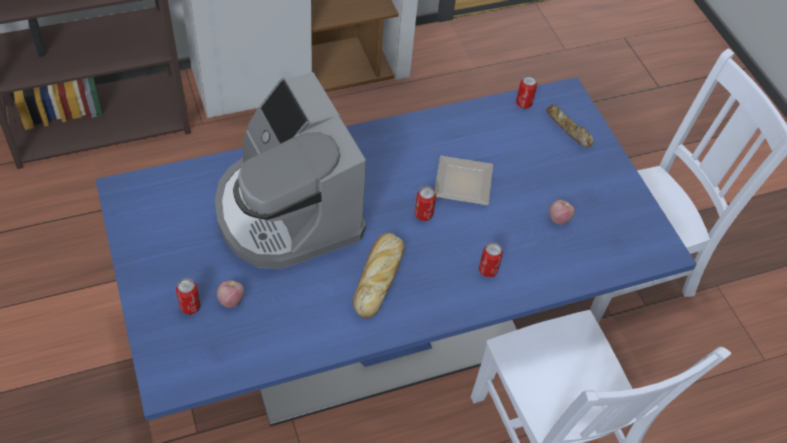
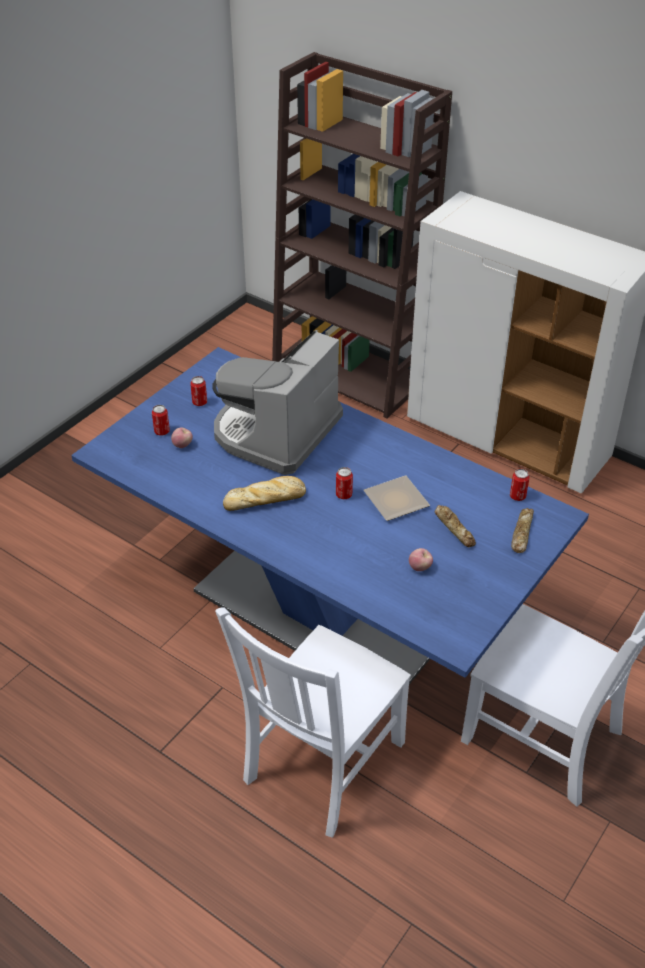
camera: 60 degrees right, 10 degrees down
can [479,242,503,277] -> can moved to [190,376,207,406]
none -> bread [435,505,476,548]

